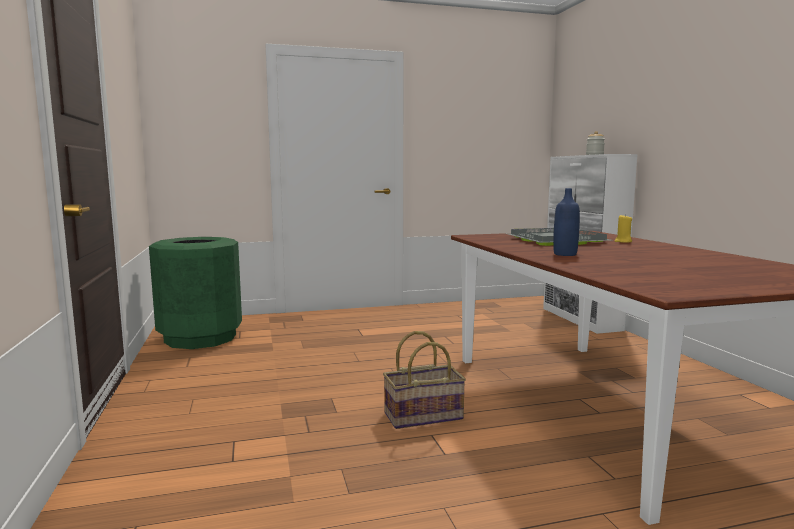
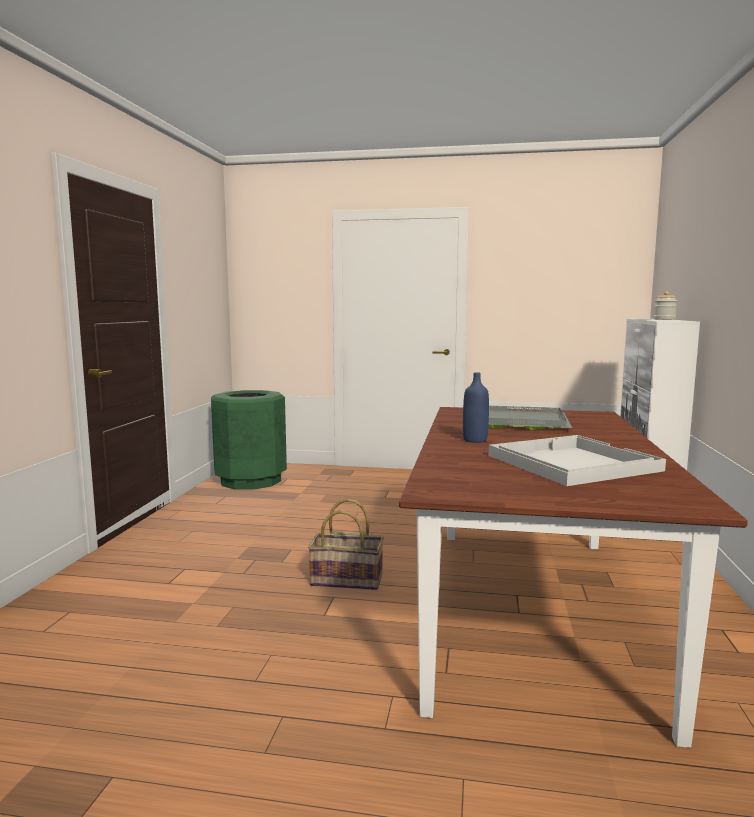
camera: 25 degrees right, 0 degrees up
yellow candle [615,214,632,243] -> none
none -> white tray [488,435,666,486]

